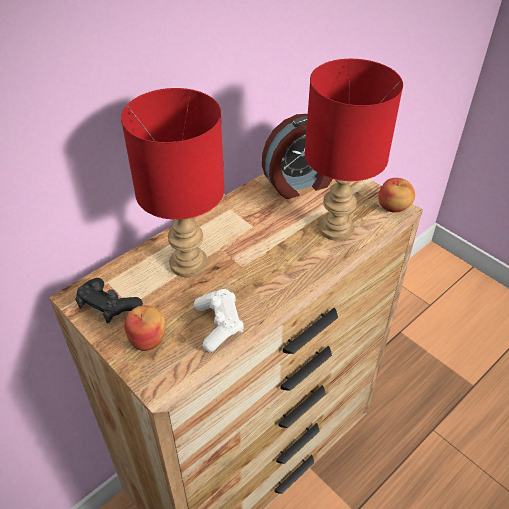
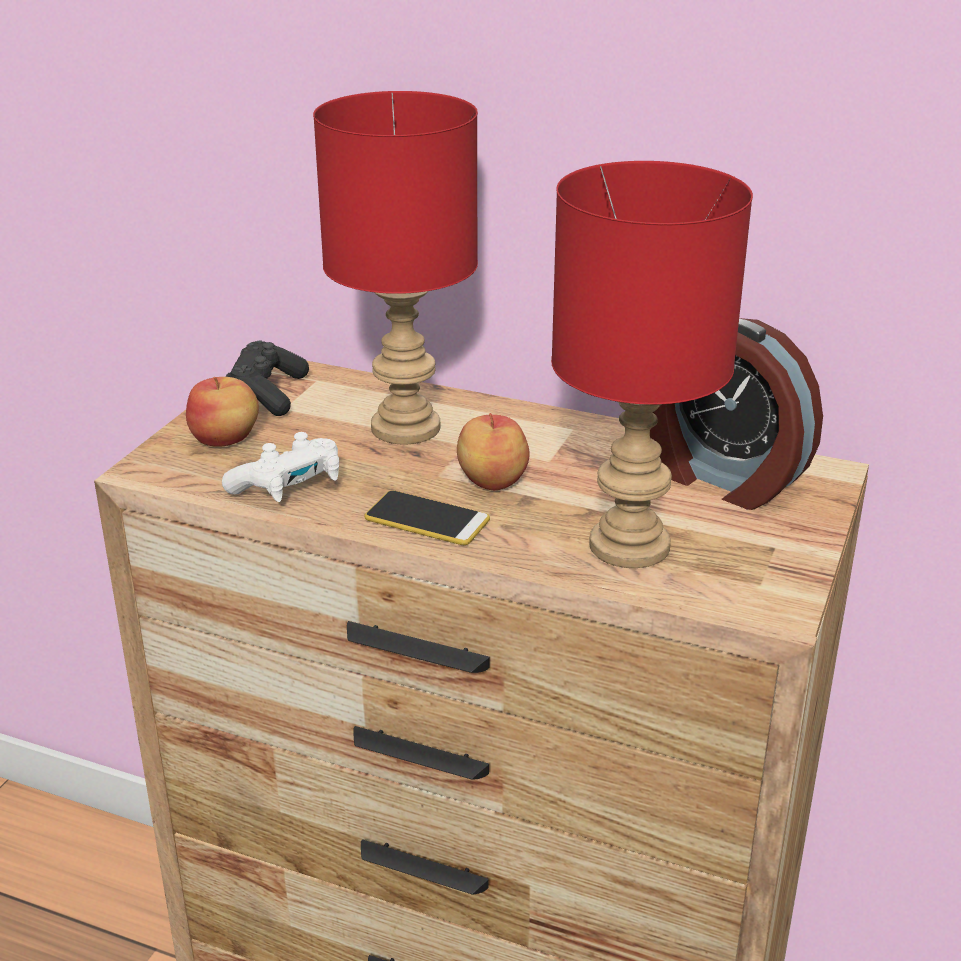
camera: 65 degrees right, 15 degrees down
apple [378,178,415,212] -> apple moved to [457,413,530,490]
none -> phone [364,490,490,545]

